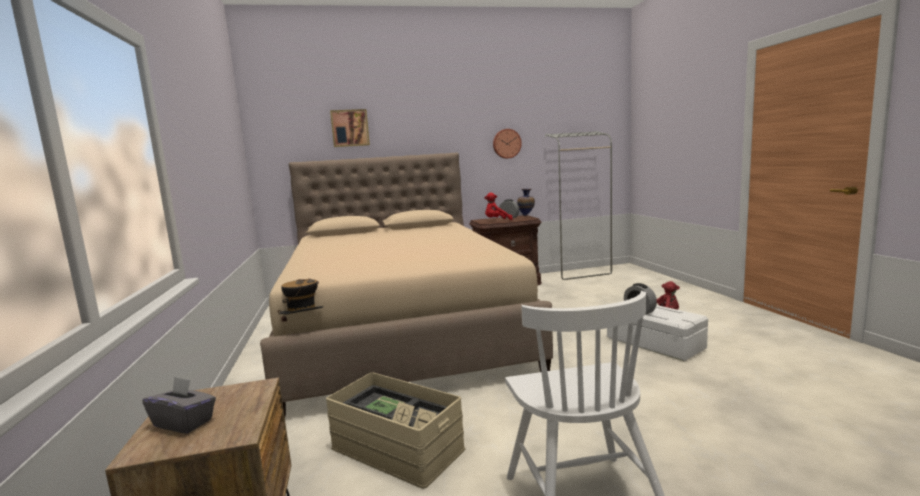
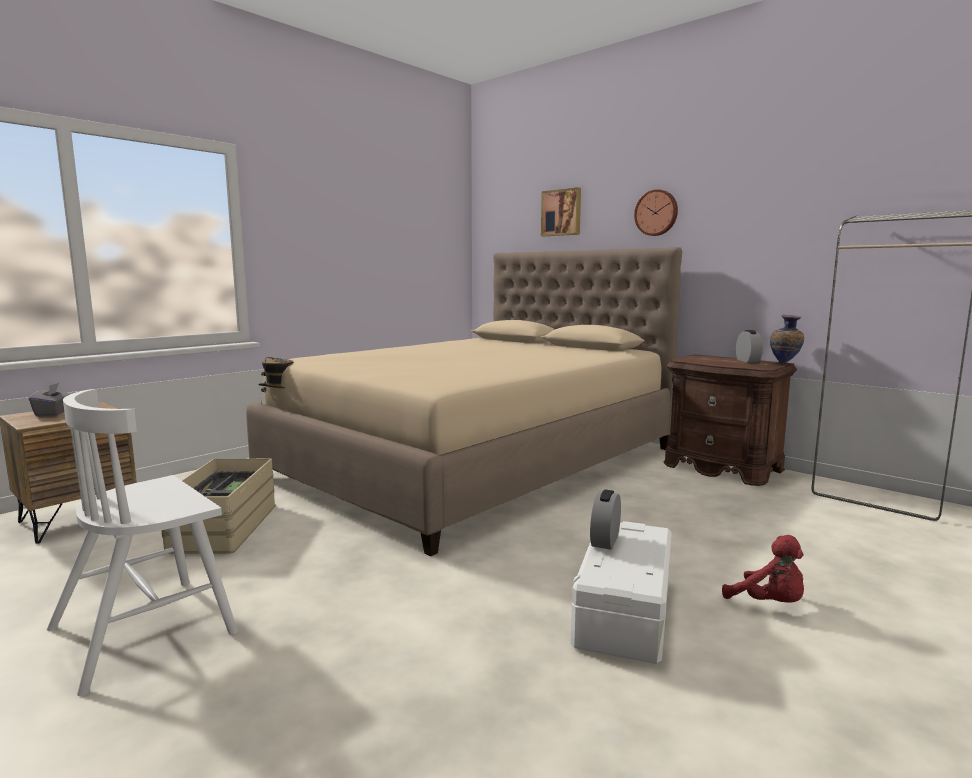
camera: 55 degrees right, 0 degrees up
red plush toy [484,193,513,220] -> none
wall clock [493,129,522,159] -> wall clock moved to [634,189,678,236]

